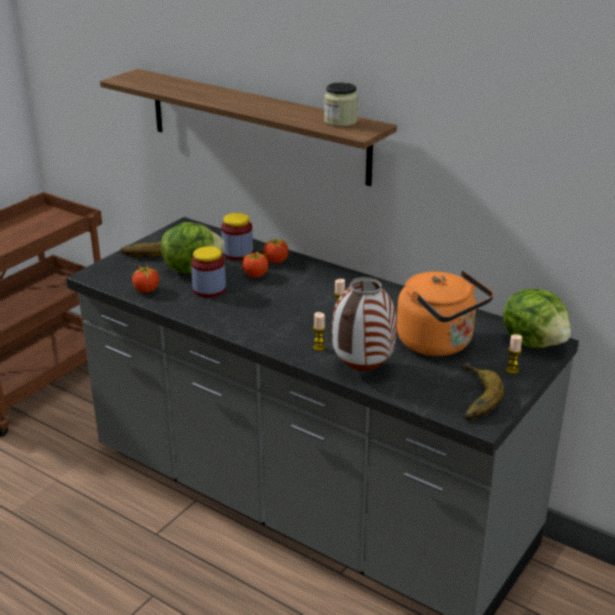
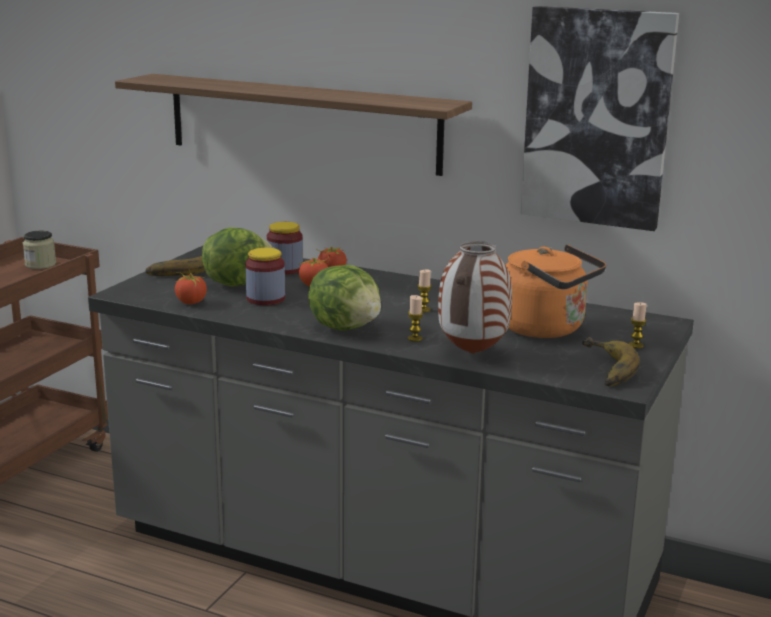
camera: 10 degrees left, 10 degrees down
jar [324,82,358,127] -> jar moved to [23,230,56,269]
lettuce [503,289,571,348] -> lettuce moved to [308,265,381,331]
none -> picture [520,6,679,231]

